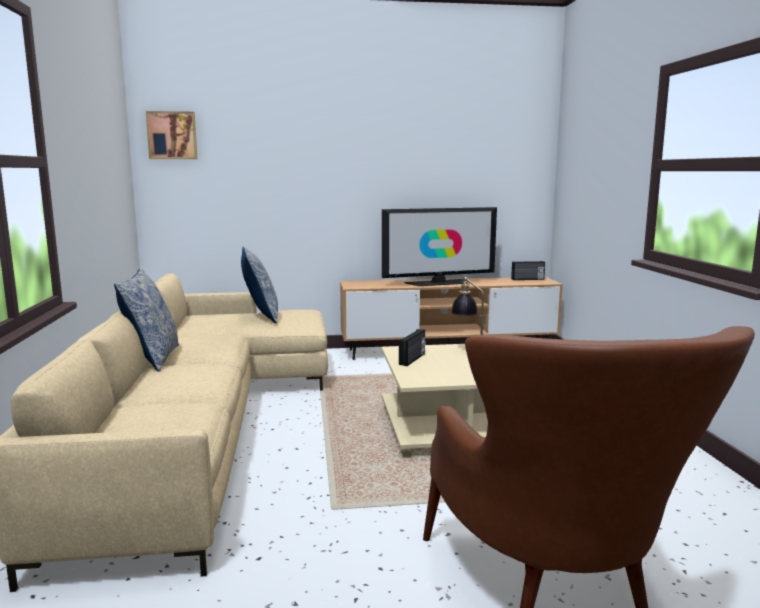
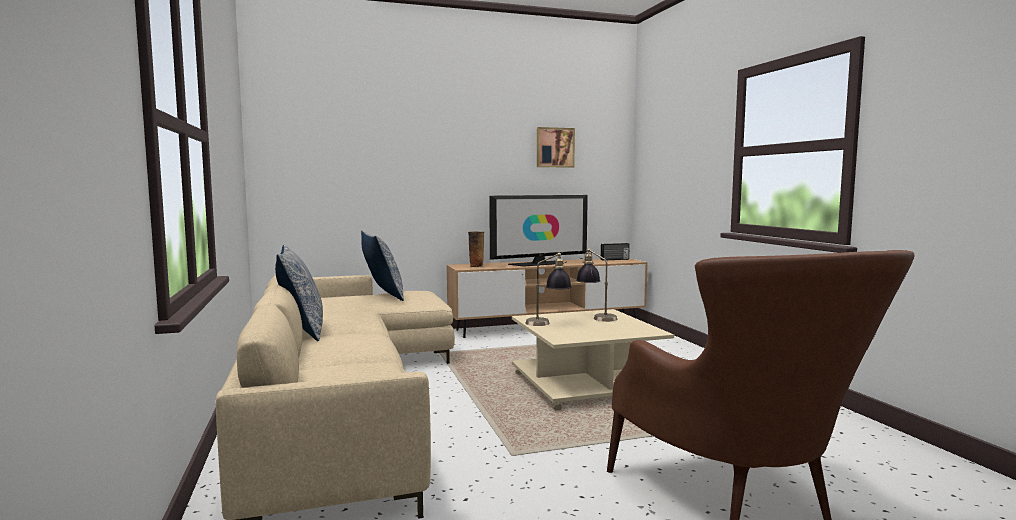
camera: 10 degrees left, 5 degrees down
picture [146,111,197,159] -> picture moved to [537,127,575,168]
radio [399,329,426,366] -> table lamp [525,252,571,326]
none -> vase [468,231,484,267]

